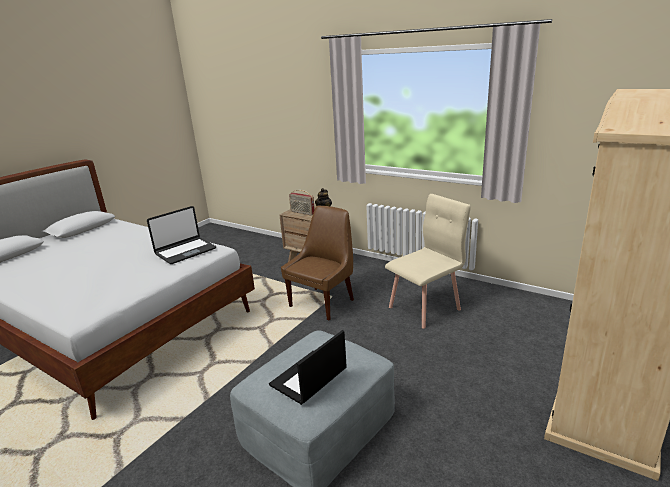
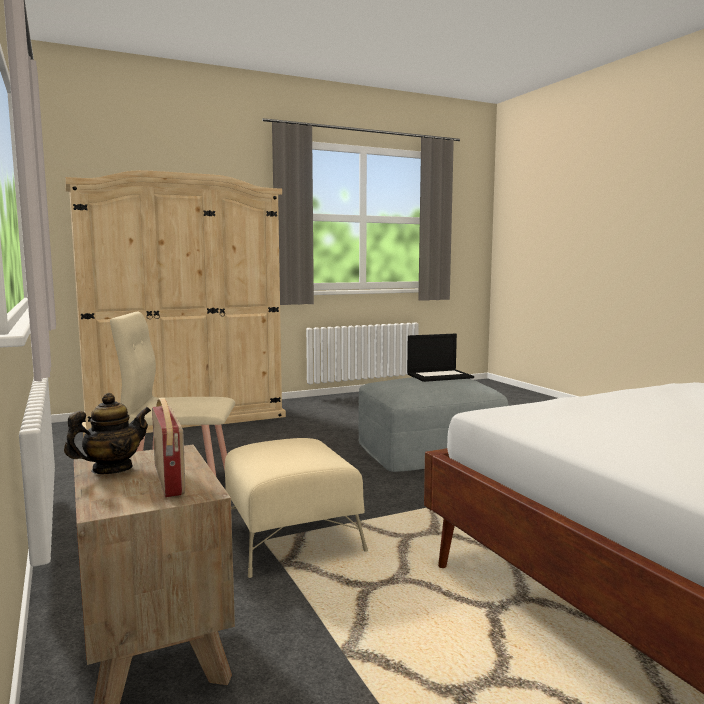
camera: 150 degrees left, 15 degrees down
laptop [147,206,216,264] -> none
brown chair [281,206,354,320] -> beige ottoman [225,438,368,578]

